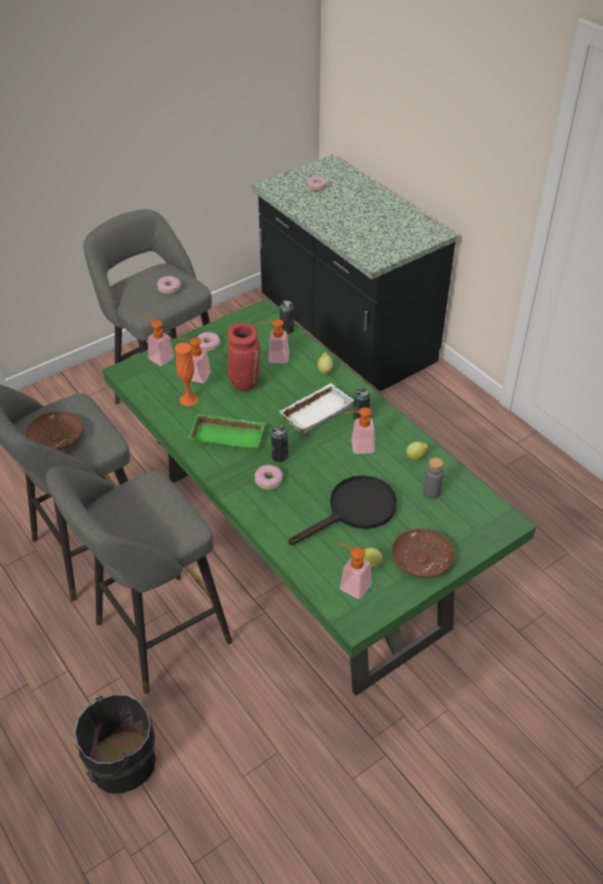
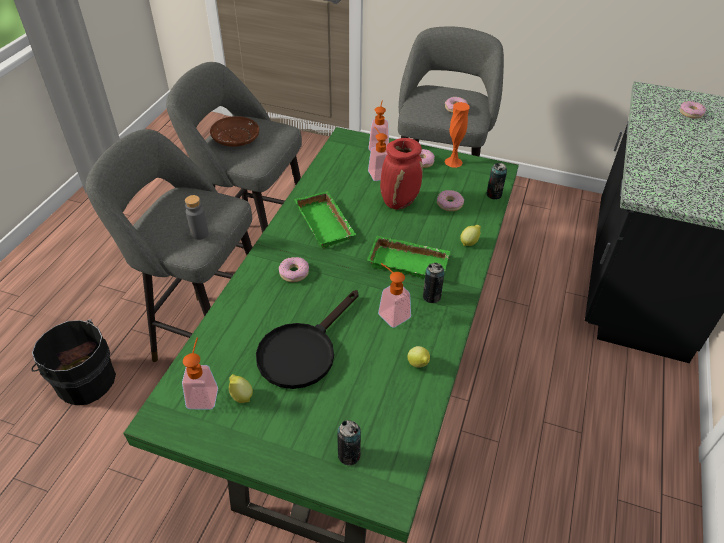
camera: 55 degrees right, 0 degrees up
orange vase [174,343,199,406] -> orange vase moved to [444,102,470,168]
soap dispenser [259,319,289,363] -> donut [437,190,464,211]
can [271,426,288,462] -> can moved to [337,420,361,466]
white tray [279,383,354,434] -> green tray [367,235,451,279]
black frying pan [288,475,397,545] -> black frying pan turned 105 degrees clockwise [256,290,359,389]
brown plate [392,529,454,578] -> none
grey bottle [423,457,444,499] -> grey bottle moved to [185,195,209,240]

